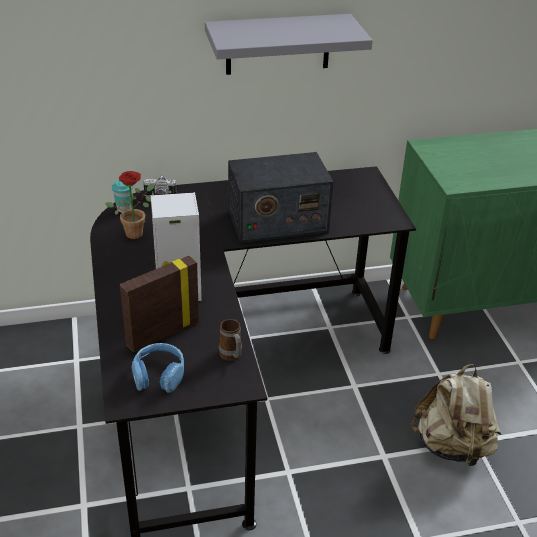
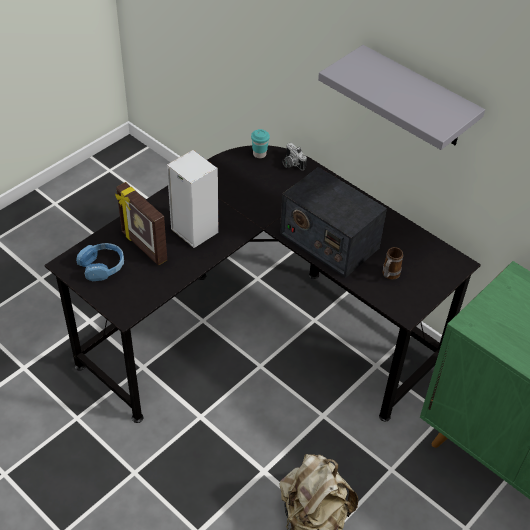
camera: 55 degrees right, 10 degrees up
potted plant [105,171,154,239] -> none
picture frame [120,256,199,353] -> picture frame turned 150 degrees counterclockwise [115,182,167,266]
mug [219,319,242,361] -> mug moved to [382,247,403,280]

